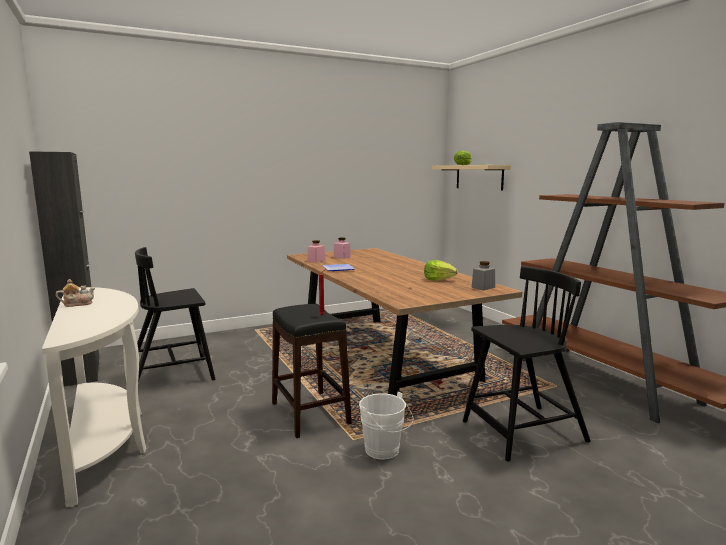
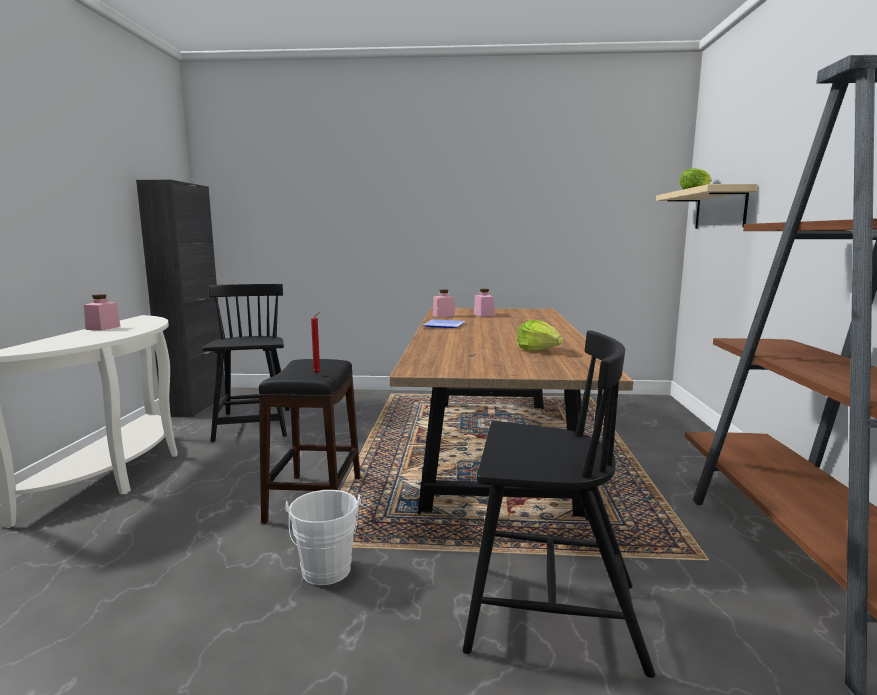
camera: 30 degrees right, 0 degrees up
teapot [56,279,95,307] -> pink jar [84,294,121,331]
black chair [135,247,215,383] -> black chair turned 75 degrees clockwise [202,284,290,442]
grey jar [472,261,495,290] -> none

